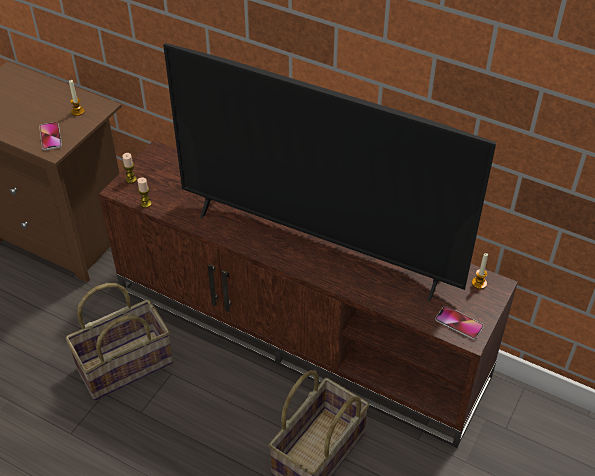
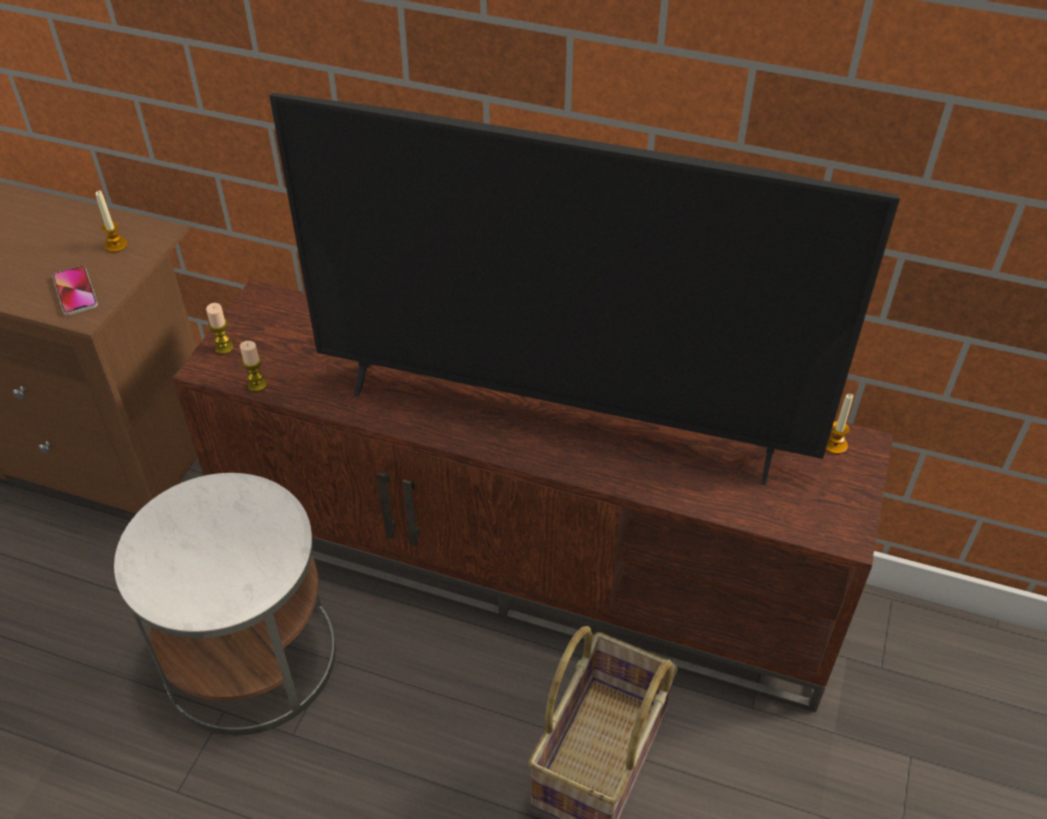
camera: 10 degrees left, 0 degrees up
basket [65,283,173,400] -> white side table [114,473,336,735]
phone [435,306,484,340] -> none

